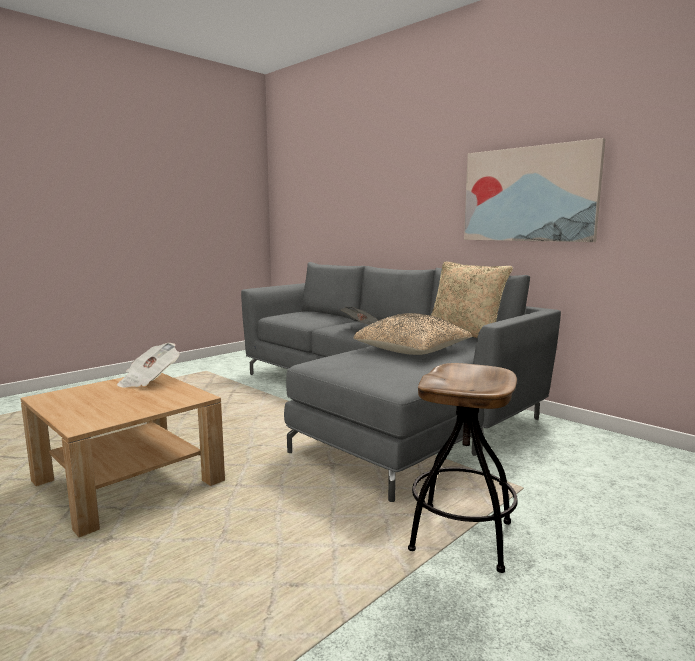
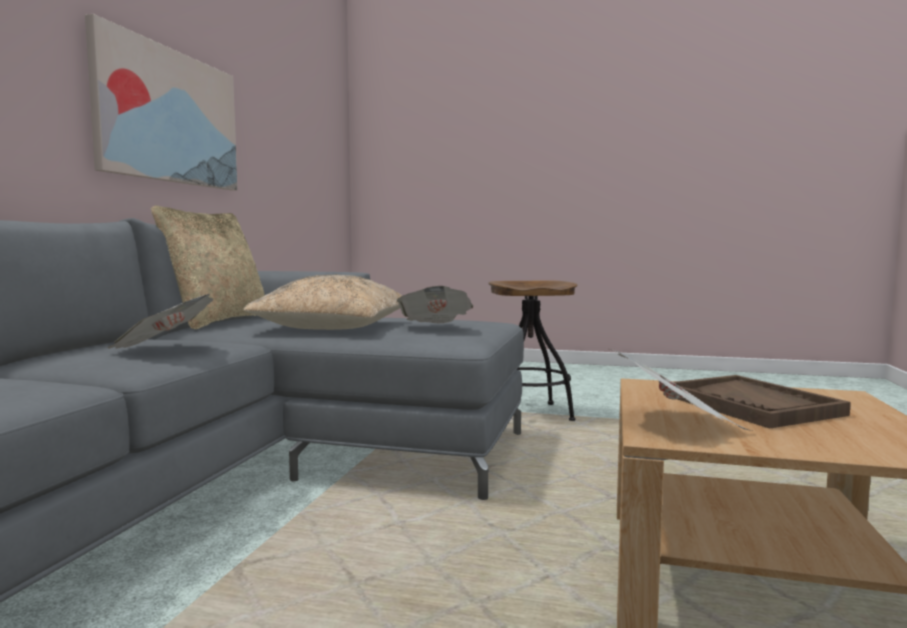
camera: 120 degrees left, 5 degrees down
none -> newspaper [396,286,473,323]
none -> brown tray [663,375,851,429]

